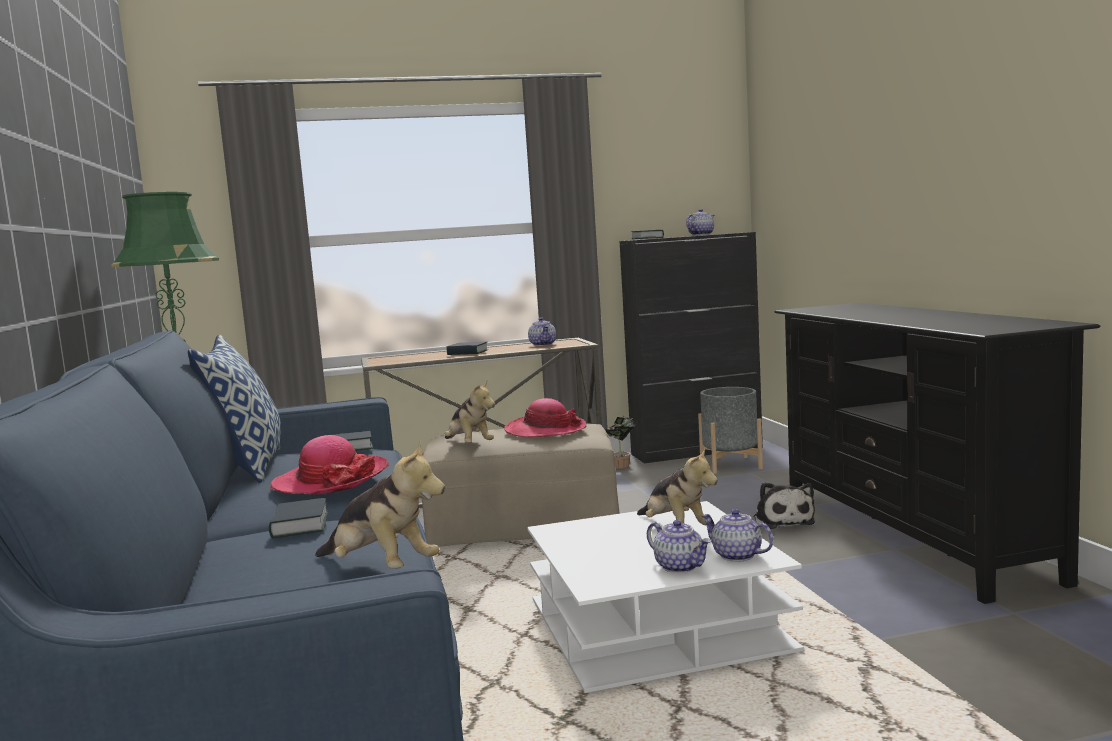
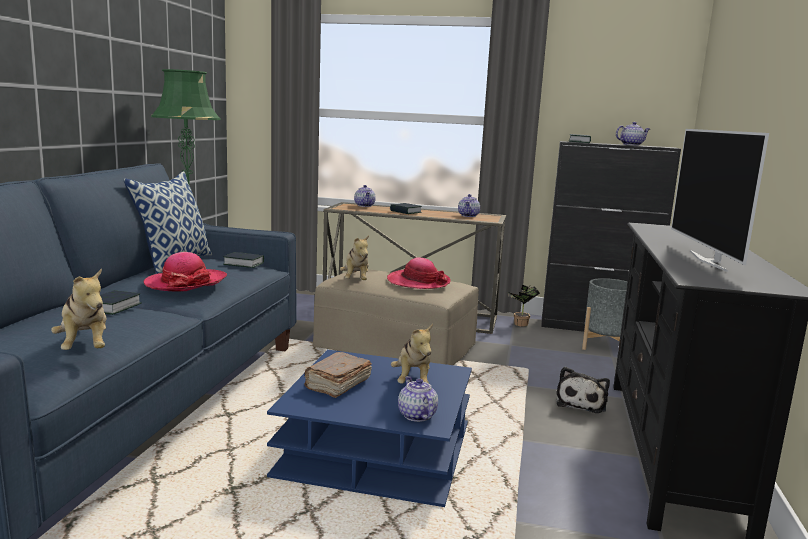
camera: 25 degrees right, 5 degrees up
white coffee table [527,501,804,693] -> blue coffee table [267,350,472,507]
teapot [647,520,711,573] -> teapot moved to [354,185,376,207]
none -> brown book [304,352,372,398]
none -> television [671,129,769,272]

